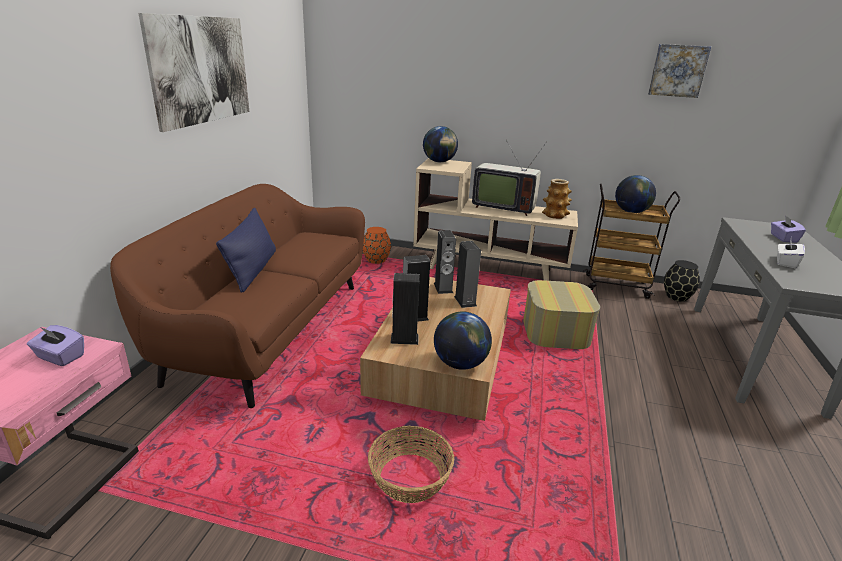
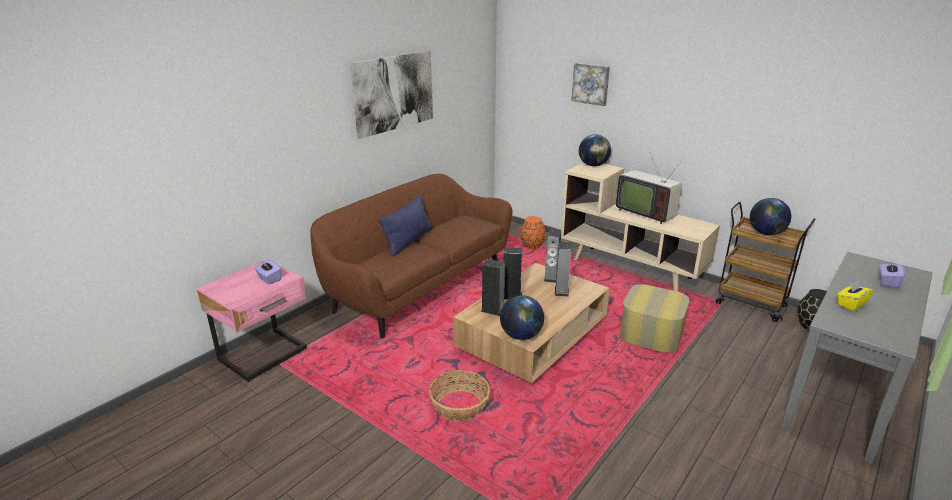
camera: 25 degrees right, 0 degrees up
vase [542,179,572,219] -> none
picture [648,44,711,98] -> picture moved to [571,63,610,106]
white tissue box [777,240,805,268] -> yellow tissue box [837,280,873,311]

